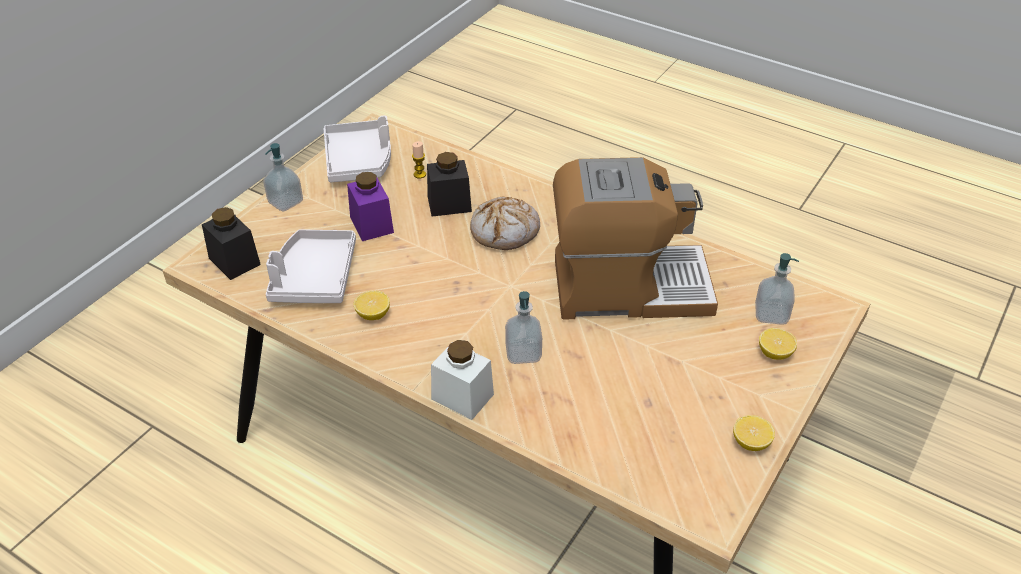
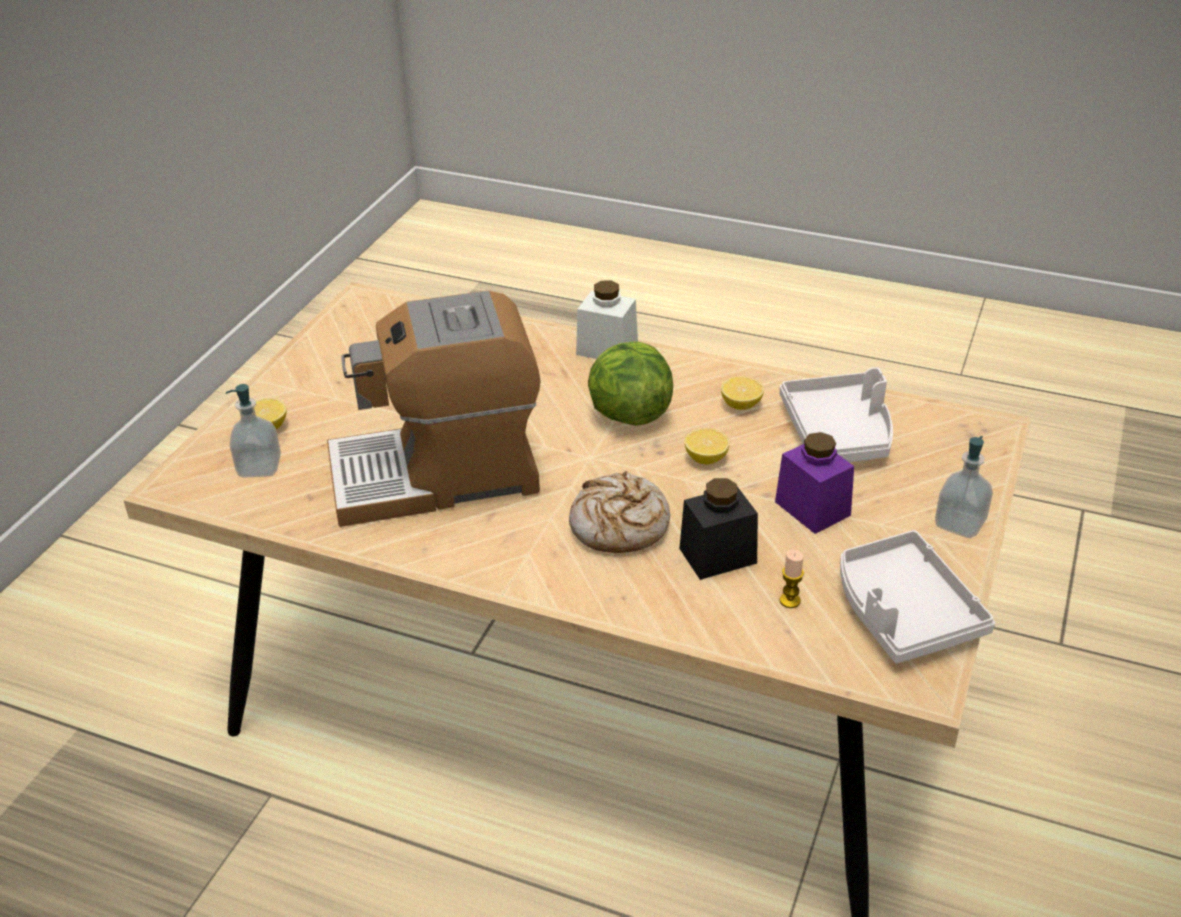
camera: 170 degrees right, 5 degrees down
black jar [202,207,261,280] -> none
soap dispenser [505,291,542,364] -> none
lemon [733,415,775,451] -> lemon moved to [685,428,730,465]
none -> lettuce [588,341,673,426]

